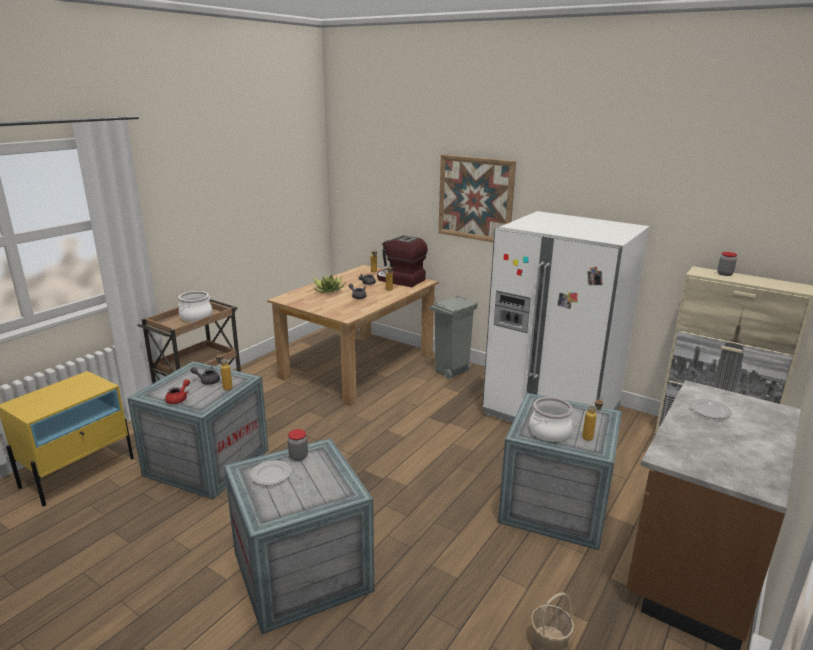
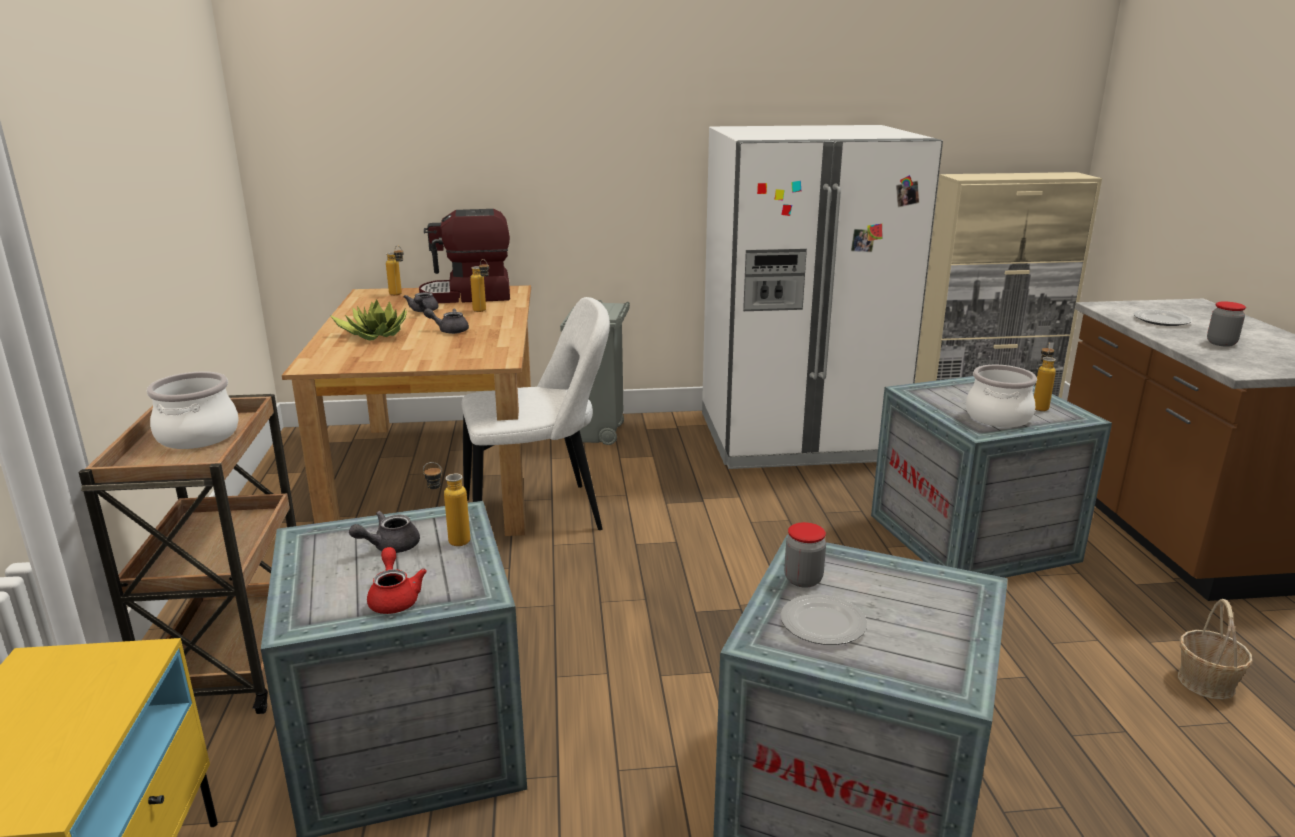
camera: 40 degrees left, 0 degrees up
picture [438,154,516,242] -> none
jar [717,252,737,276] -> jar moved to [1207,301,1246,347]
none -> white chair [462,297,610,530]

